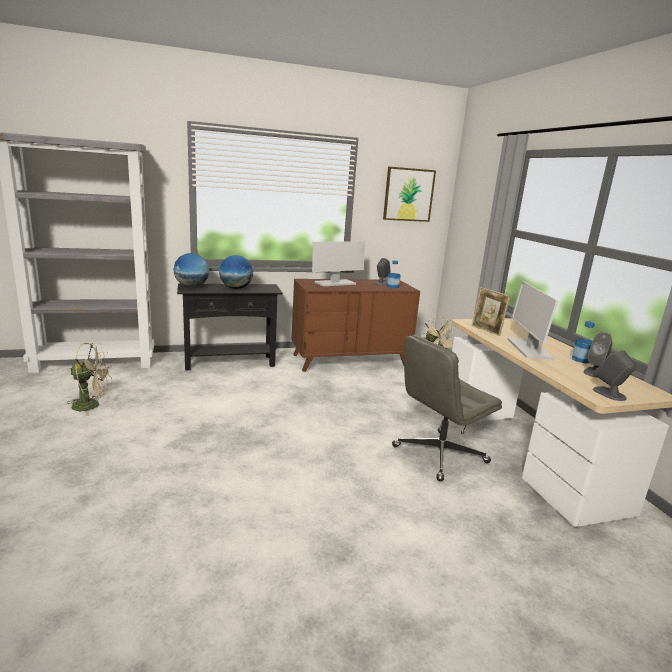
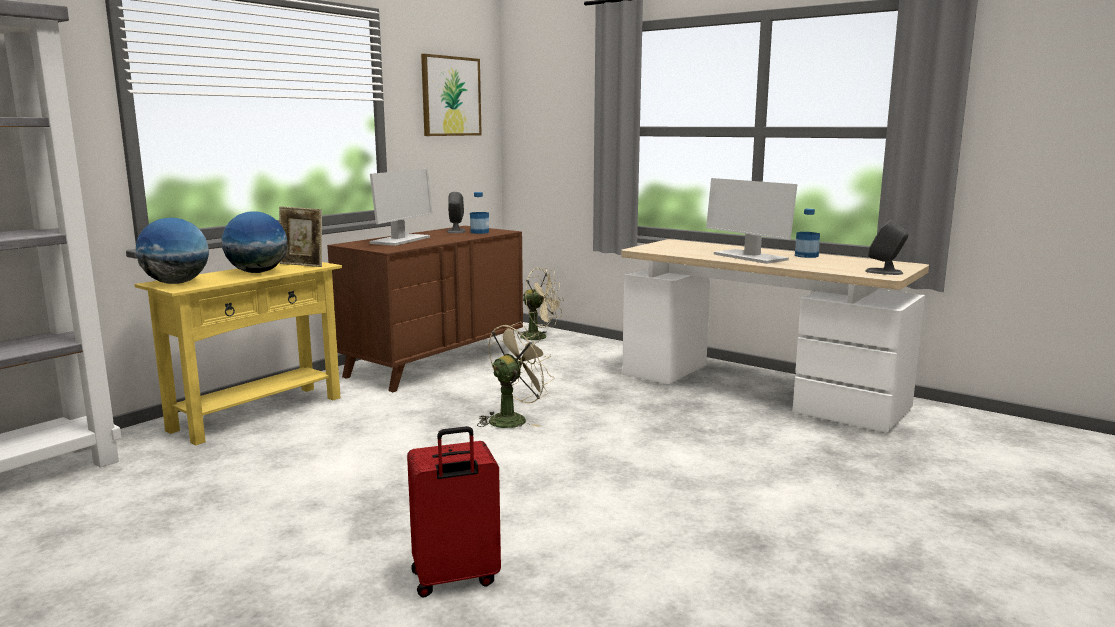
camera: 35 degrees left, 5 degrees down
beige fan [68,343,112,416] -> beige fan moved to [477,322,554,428]
black console table [177,284,283,371] -> yellow console table [134,262,342,445]
grey office chair [392,335,502,482] -> none
picture frame [472,287,510,336] -> picture frame moved to [279,206,322,267]
grey speaker [583,332,612,378] -> none
none -> red suitcase [407,426,501,598]

